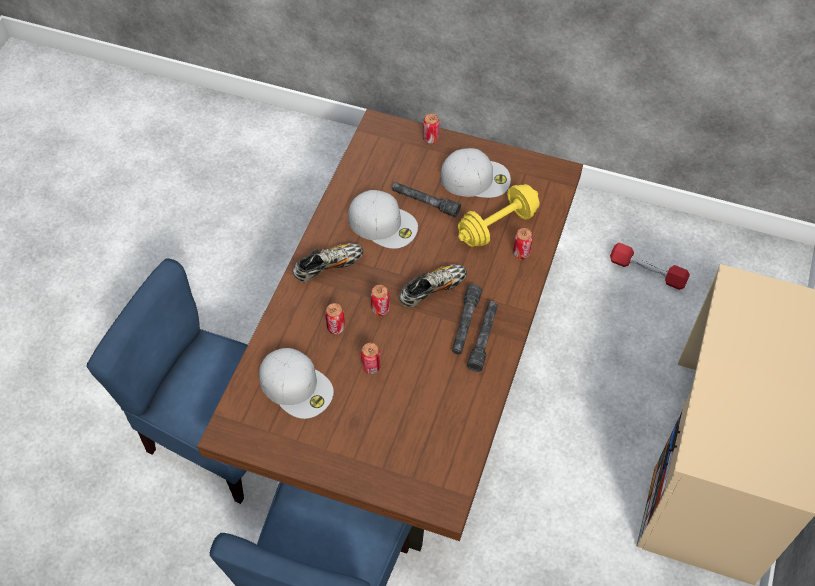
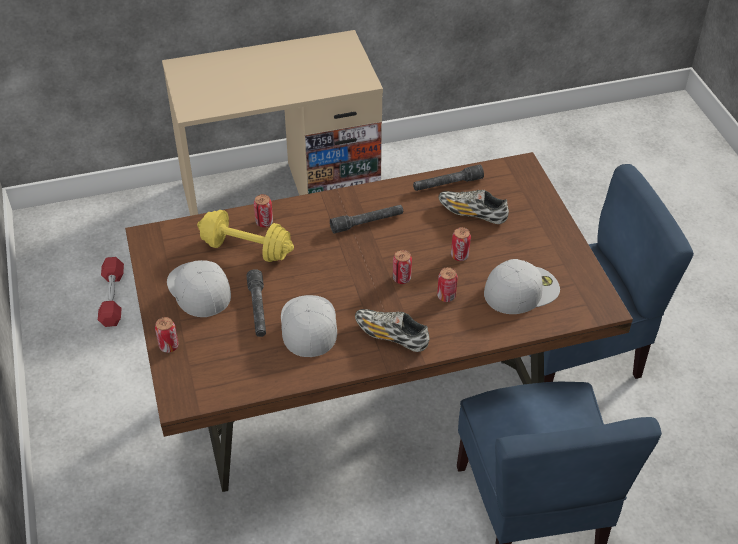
camera: 125 degrees left, 10 degrees down
white cap [259,348,334,419] -> white cap turned 60 degrees clockwise [484,259,560,314]
shoe [399,265,467,308] -> shoe moved to [438,190,509,224]
grey flashlight [467,301,498,372] -> grey flashlight moved to [413,164,484,191]

